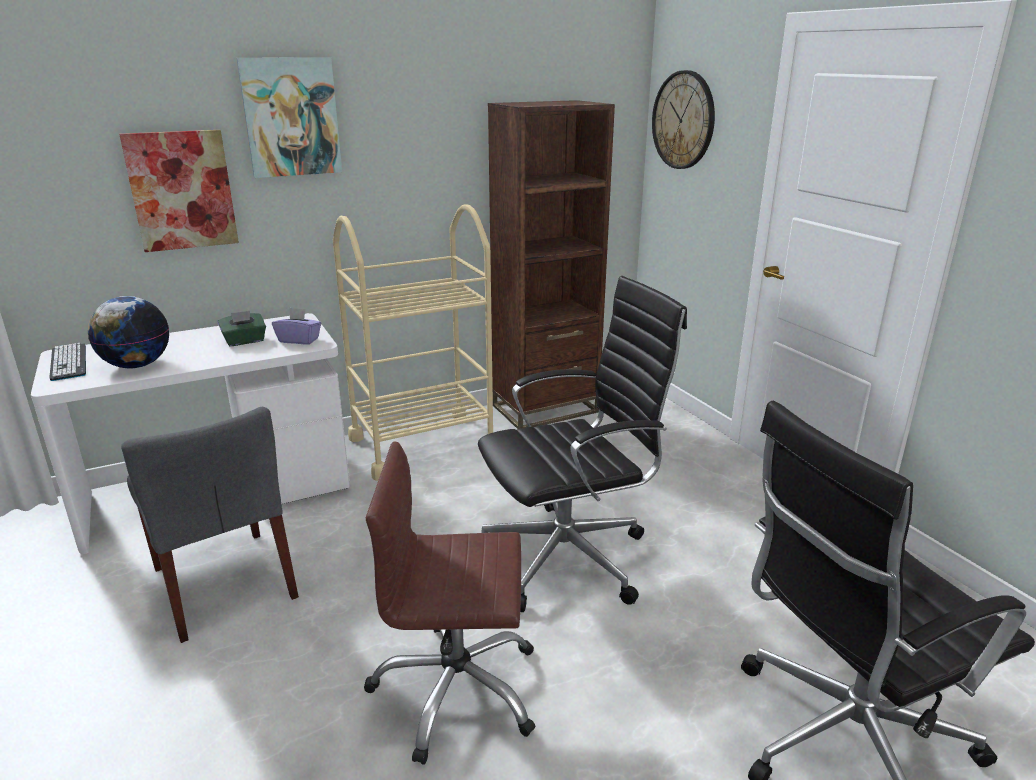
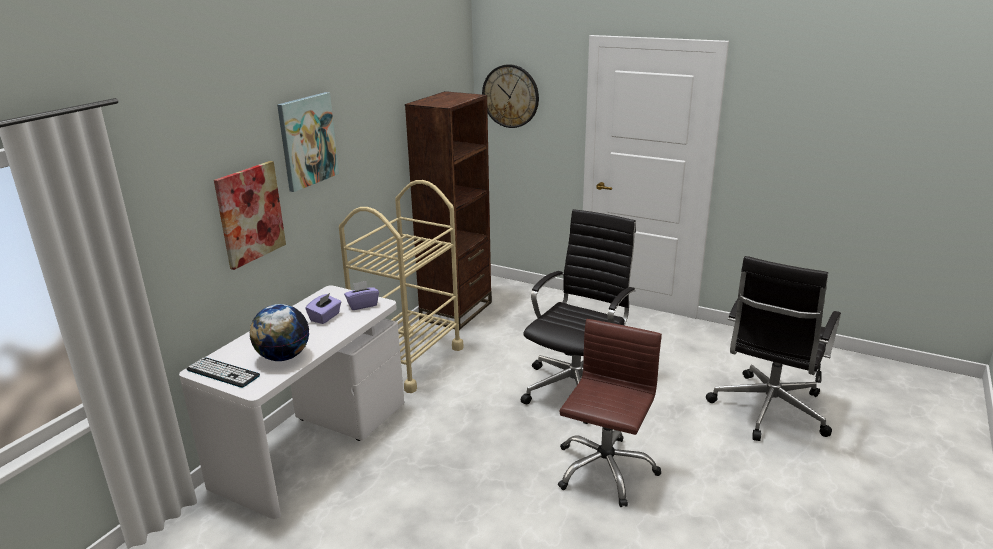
camera: 35 degrees left, 0 degrees up
grey chair [121,407,299,643] -> none
green tissue box [218,311,266,346] -> purple tissue box [305,293,341,324]
brown office chair [364,441,536,765] -> brown office chair turned 150 degrees clockwise [558,319,662,507]

